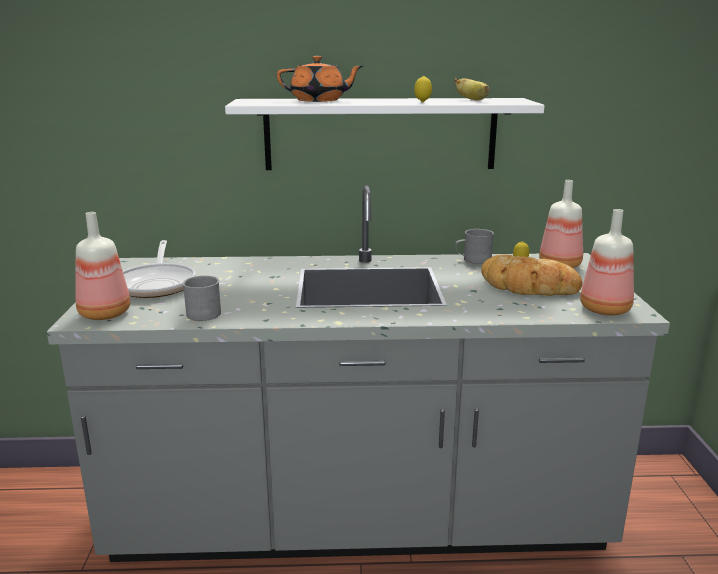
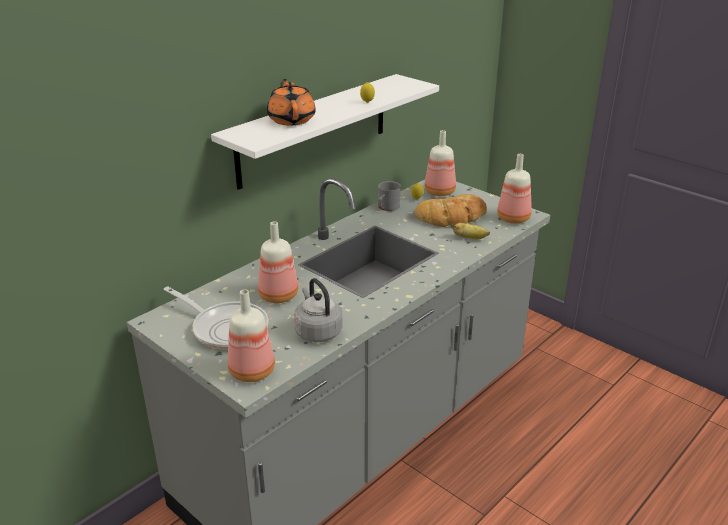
camera: 45 degrees left, 10 degrees up
grey mug [182,276,221,321] -> grey kettle [294,278,343,342]
orange teapot [277,56,363,102] -> orange teapot turned 60 degrees counterclockwise [267,79,316,126]
banana [454,78,489,101] -> banana moved to [451,223,490,239]
none -> bottle [258,221,298,303]

